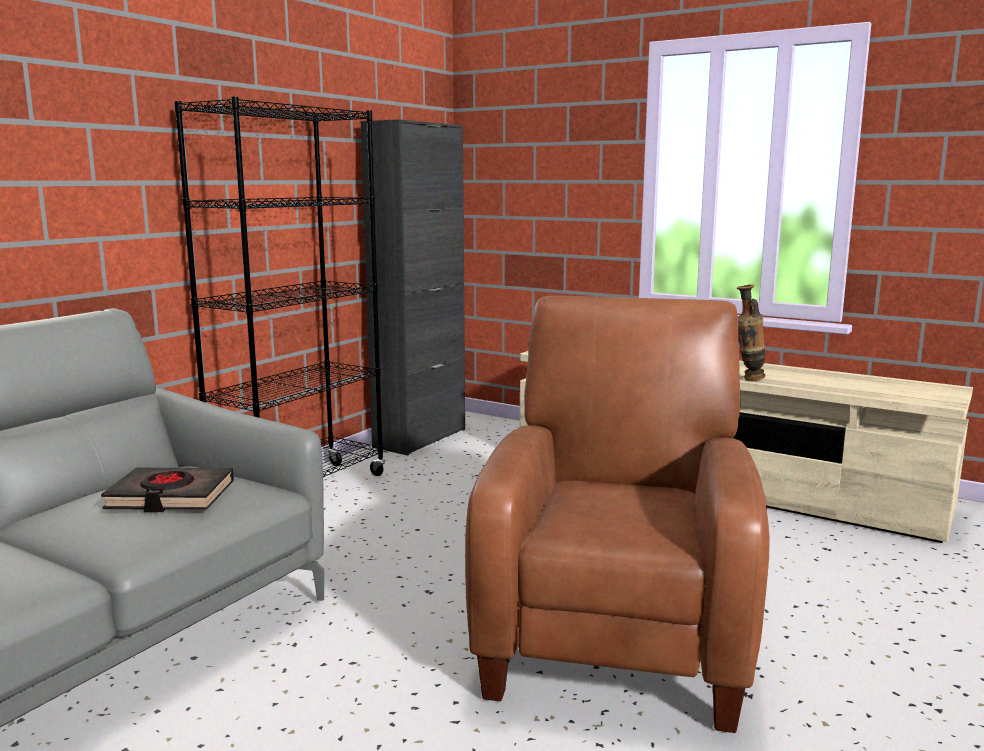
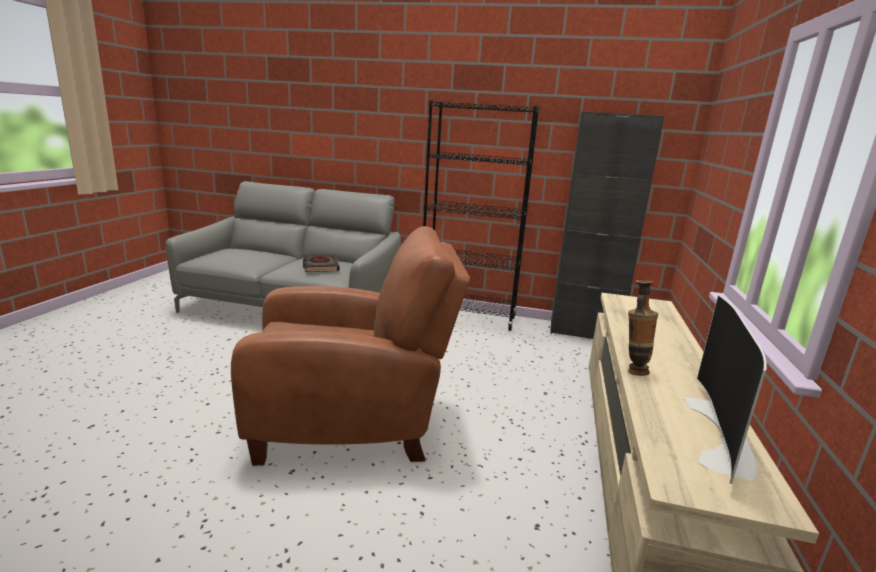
camera: 70 degrees right, 5 degrees up
none -> television [683,295,767,484]

